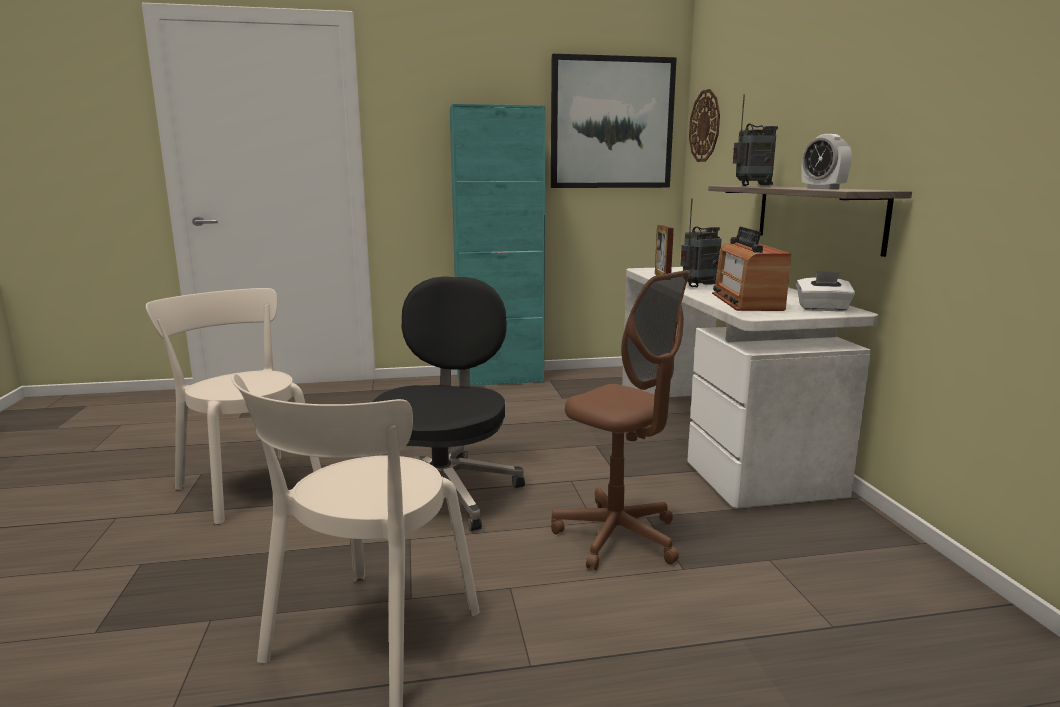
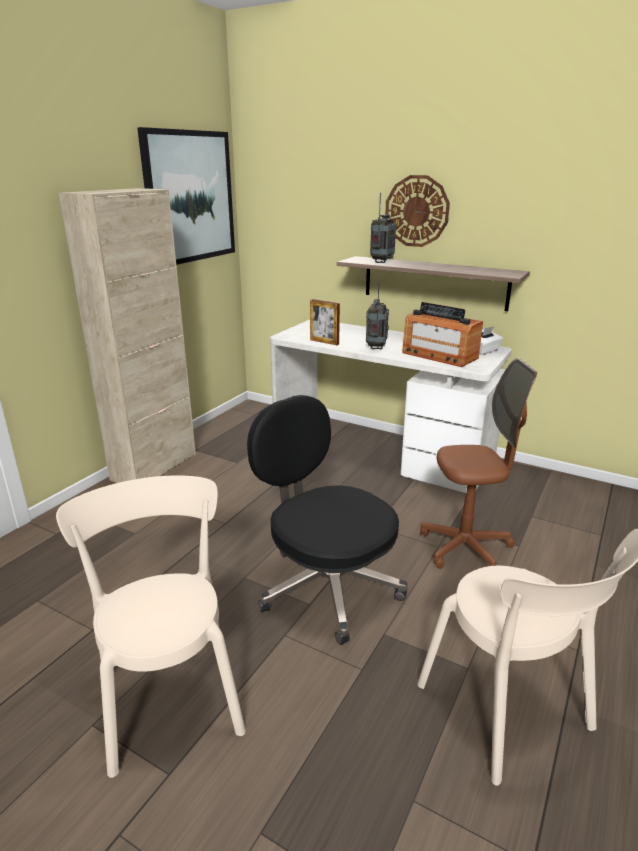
camera: 50 degrees left, 10 degrees up
beige chair [146,288,321,525] -> beige chair turned 75 degrees clockwise [56,475,246,778]
turquoise cabinet [450,104,546,386] -> beige cabinet [59,188,196,483]
wall clock [689,89,720,162] -> wall clock moved to [385,175,450,247]
alarm clock [801,134,852,189] -> none

